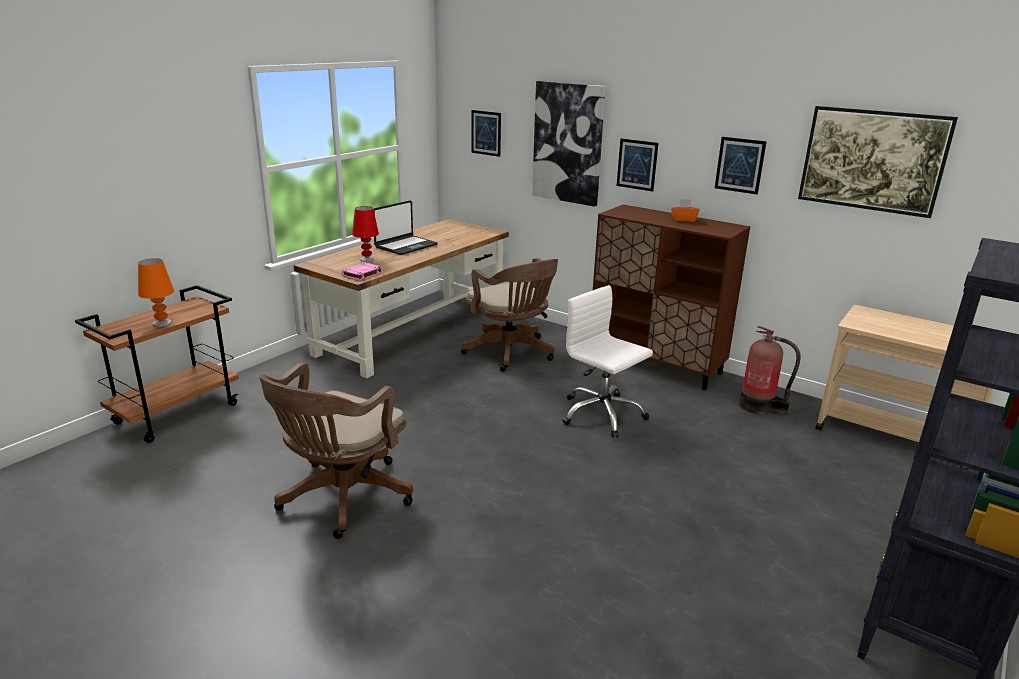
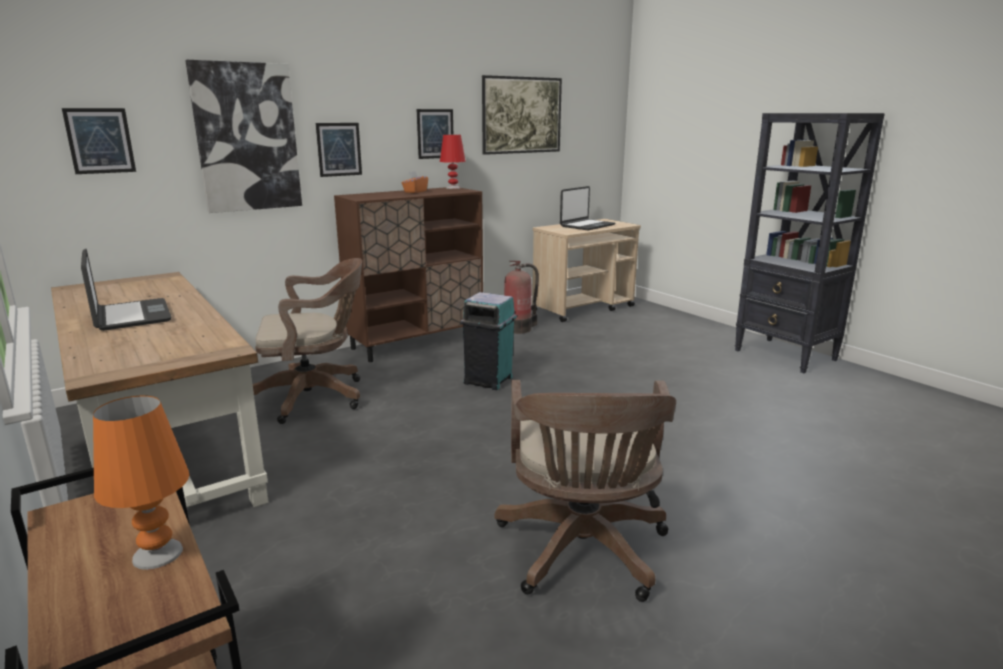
camera: 70 degrees left, 5 degrees down
brown office chair [259,362,413,539] -> brown office chair turned 45 degrees clockwise [495,380,676,602]
pink book [342,263,382,280] -> none
red table lamp [352,206,379,262] -> red table lamp moved to [440,134,466,189]
white office chair [562,285,653,438] -> turquoise trash can [461,292,517,390]
none -> laptop [560,186,615,230]

